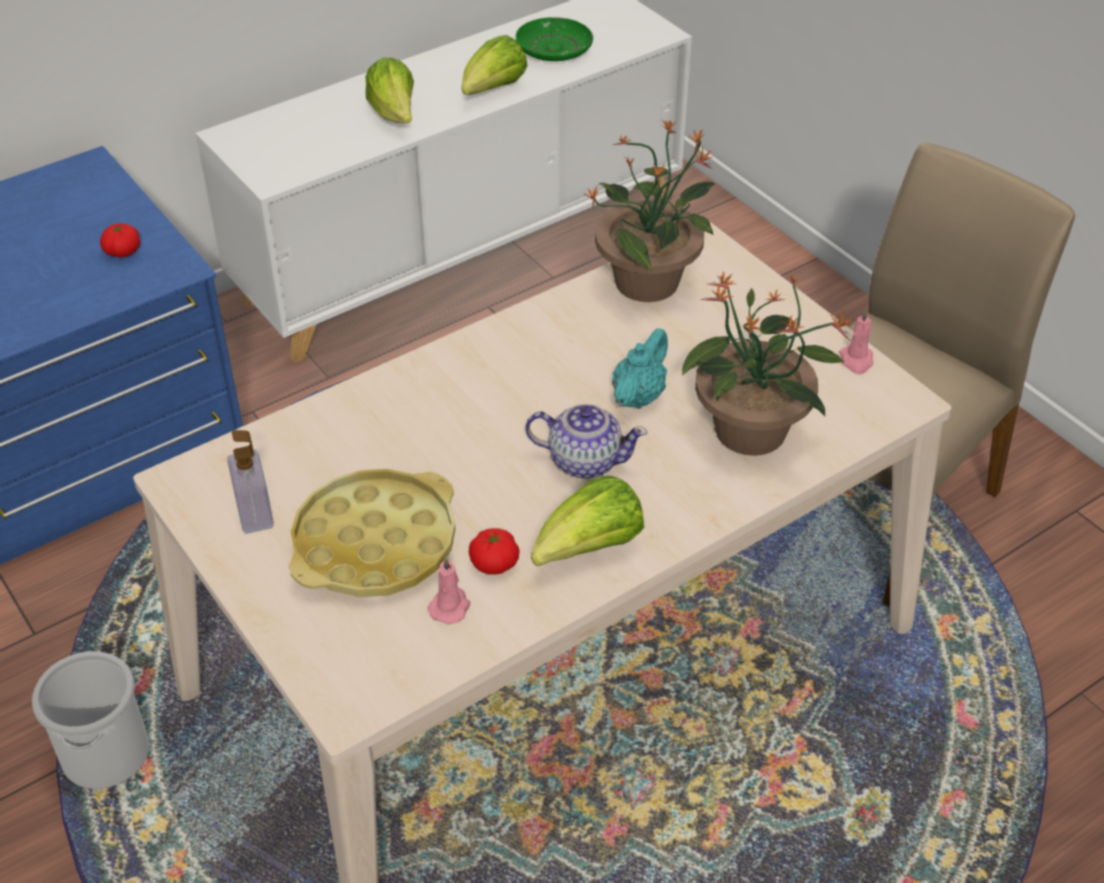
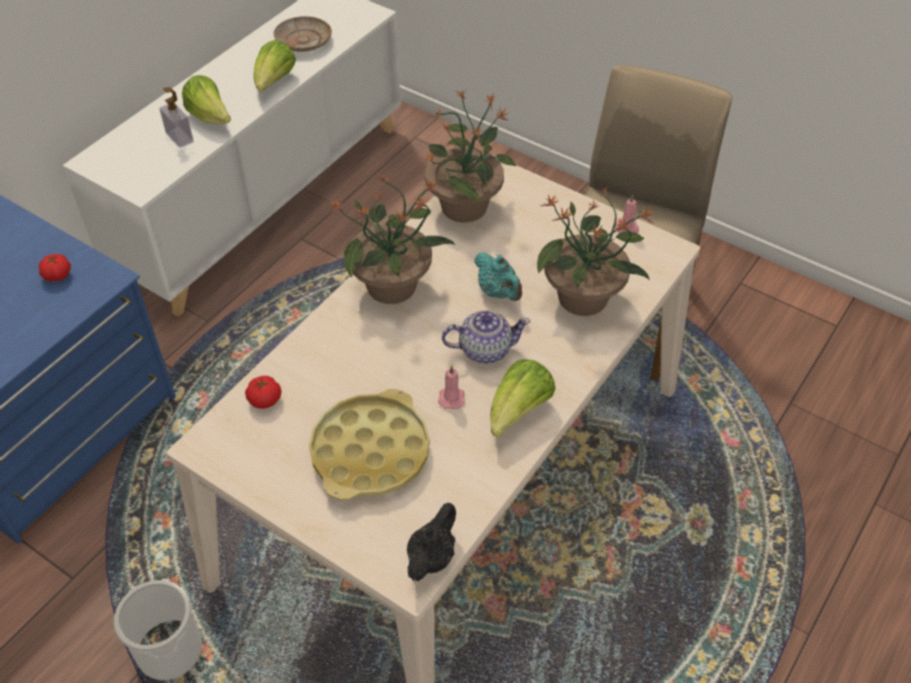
camera: 20 degrees left, 5 degrees up
soap dispenser [227,430,274,534] -> soap dispenser moved to [159,87,194,148]
pink candle [428,557,470,624] -> pink candle moved to [438,365,465,409]
tomato [469,528,519,574] -> tomato moved to [245,376,282,409]
green plate [516,17,593,61] -> beige plate [274,16,332,52]
turquoise teapot [612,328,668,409] -> turquoise teapot turned 135 degrees clockwise [474,252,522,301]
none -> potted plant [327,174,455,304]
none -> black teapot [407,503,456,581]

